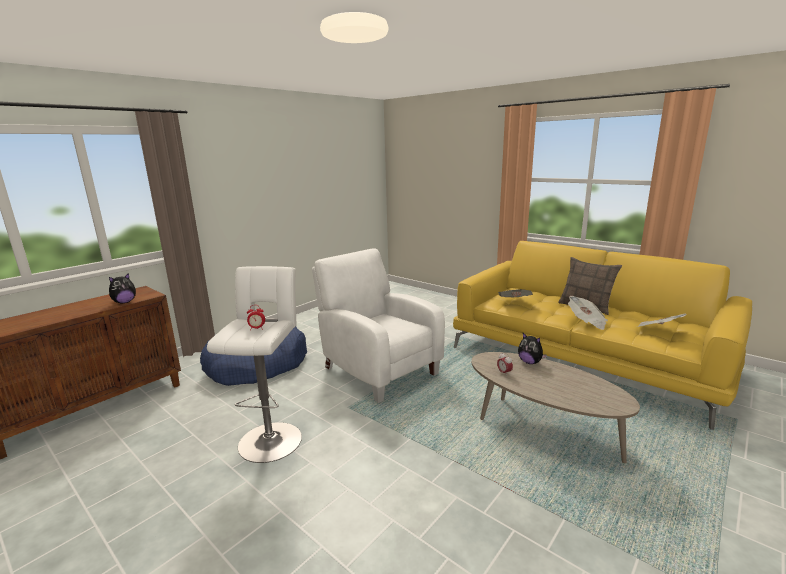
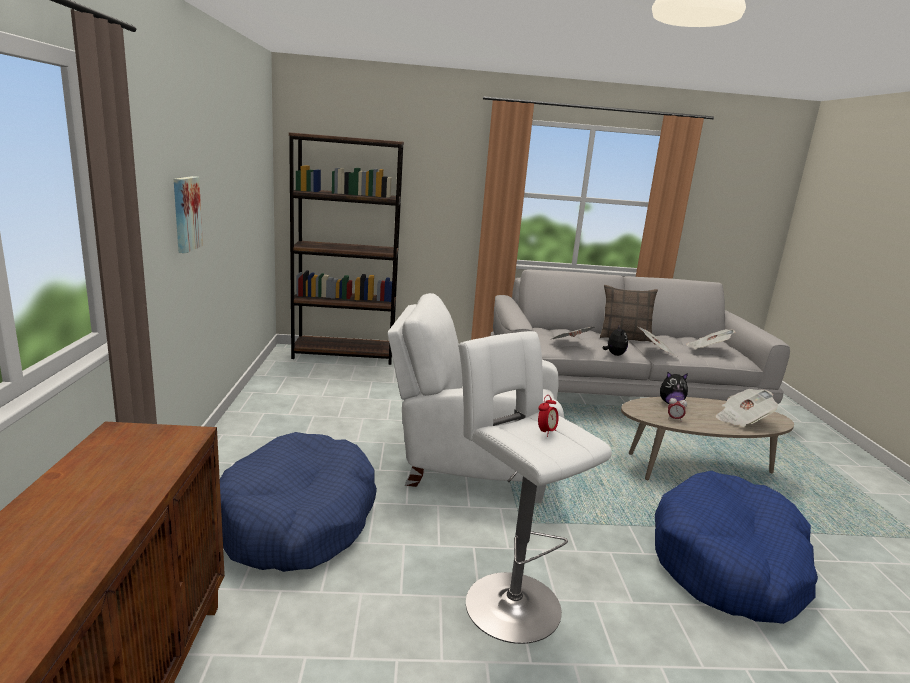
camera: 45 degrees left, 0 degrees up
plush toy [109,273,136,304] -> plush toy moved to [602,324,628,356]
yellow sofa [453,241,752,430] -> grey sofa [490,270,790,404]
none -> picture [174,176,203,253]
none -> brown bookcase [289,132,404,365]
none -> blue dog bed [655,471,818,624]
none -> newspaper [715,389,778,427]

